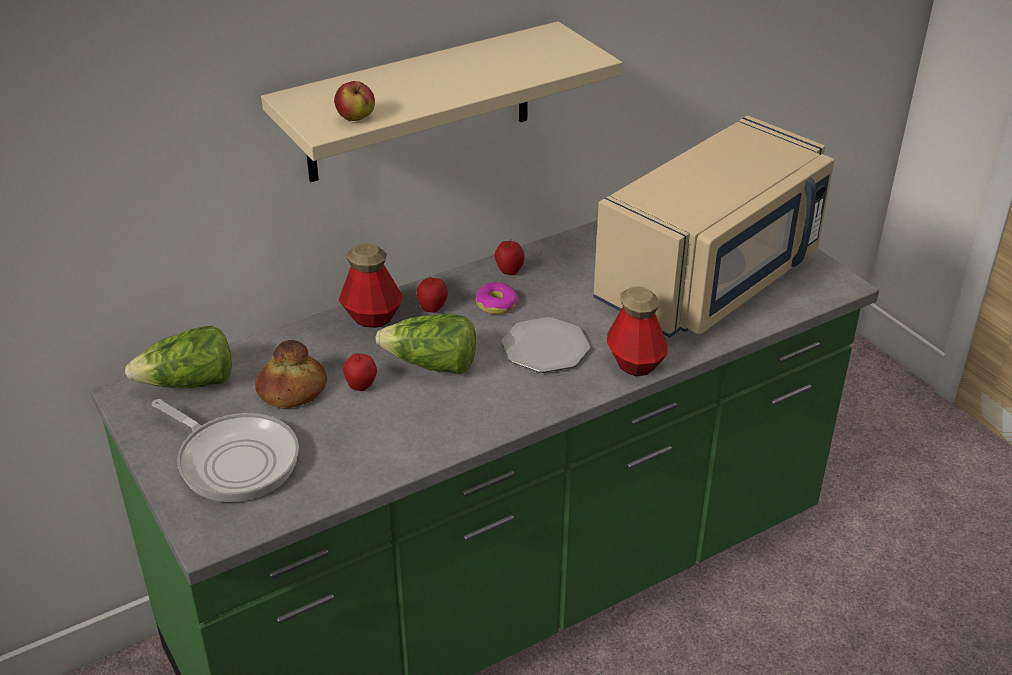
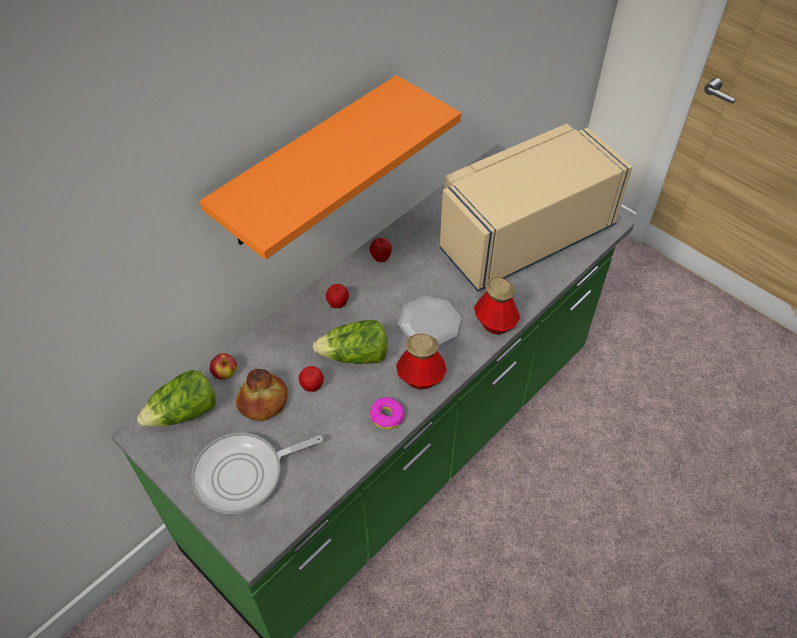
camera: 15 degrees left, 15 degrees up
frying pan [152,399,299,502] -> frying pan turned 135 degrees clockwise [191,432,323,514]
beige shelf [261,21,622,182] -> orange shelf [199,75,461,260]
apple [334,81,375,121] -> apple moved to [210,353,237,380]
bottle [339,243,402,328] -> bottle moved to [396,334,447,390]
donut [476,282,518,314] -> donut moved to [370,397,405,430]
beige microwave [593,116,834,338] -> beige microwave turned 150 degrees counterclockwise [439,124,633,291]

